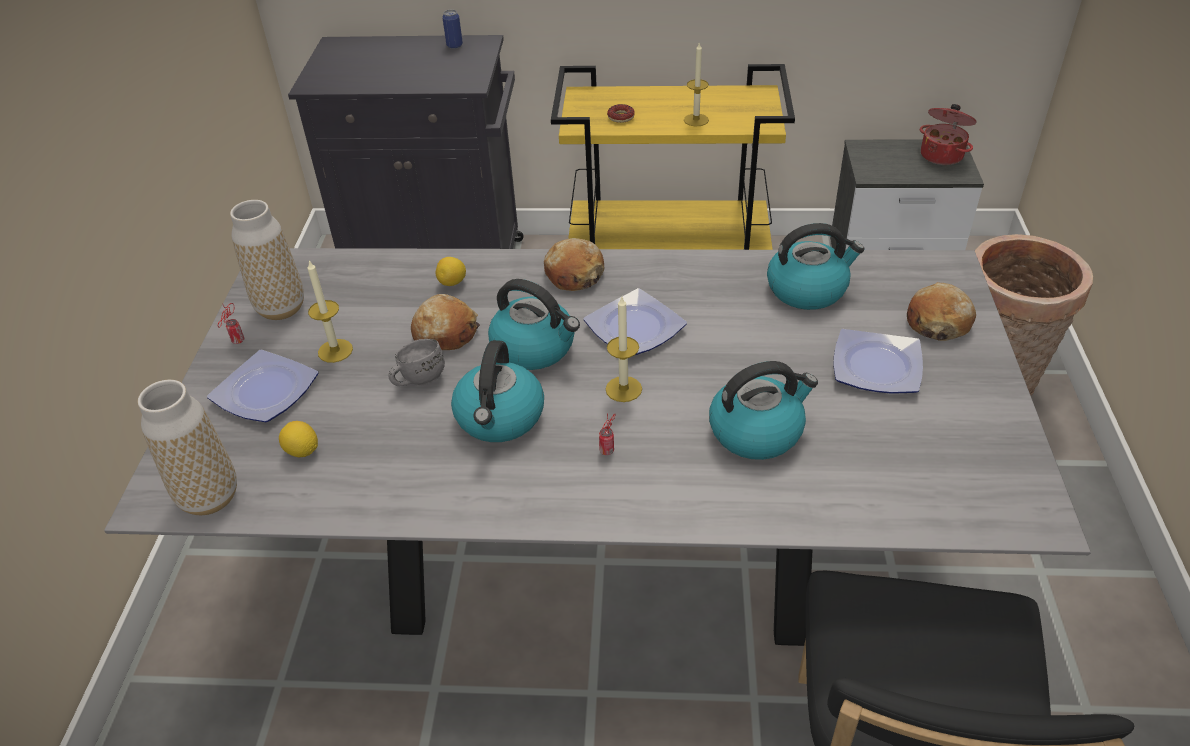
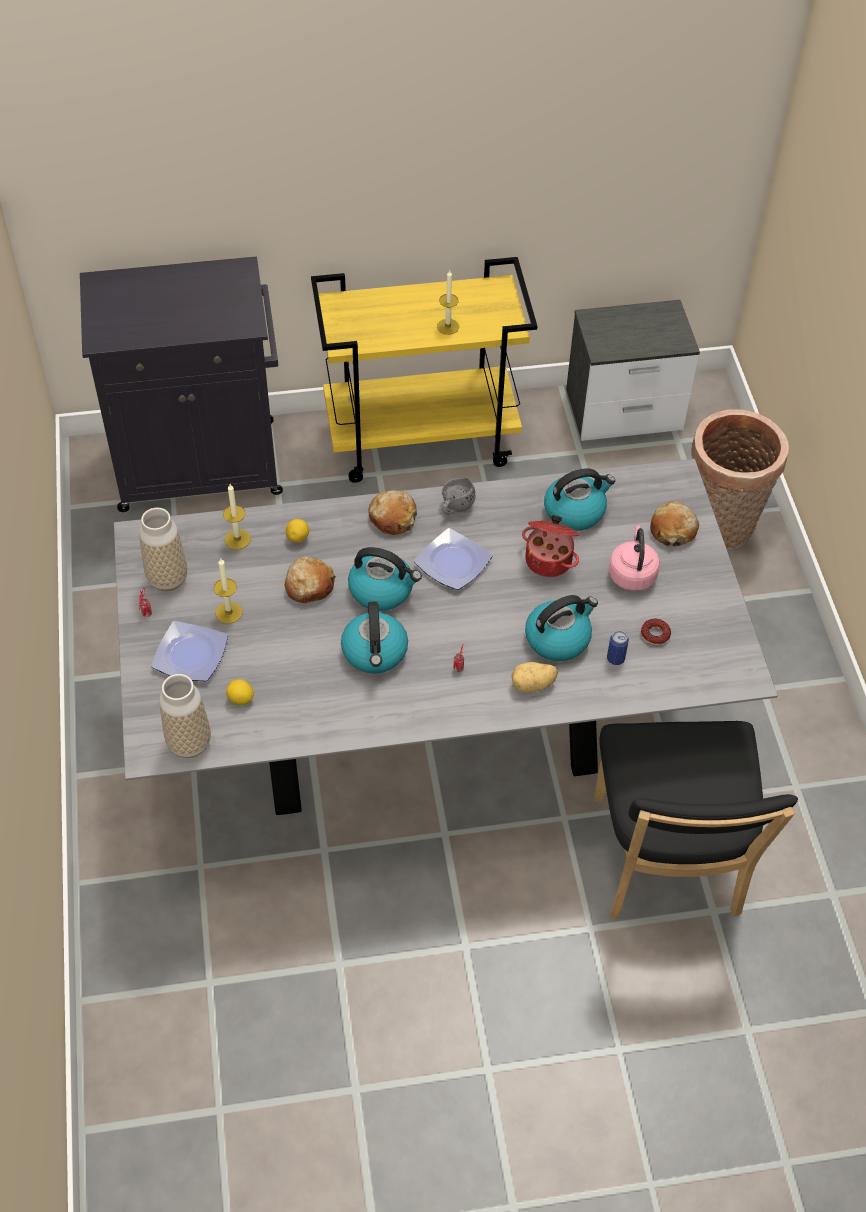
camera: 15 degrees left, 10 degrees up
grey mug [388,339,445,386] -> grey mug moved to [442,478,476,515]
can [442,10,463,49] -> can moved to [607,631,629,665]
candle [606,297,642,402] -> candle moved to [223,484,251,550]
donut [607,104,635,123] -> donut moved to [641,619,671,645]
plate [834,329,923,394] -> pink kettle [609,525,660,591]
cooking pot [919,104,977,165] -> cooking pot moved to [522,515,580,577]
none -> potato [511,662,558,692]

